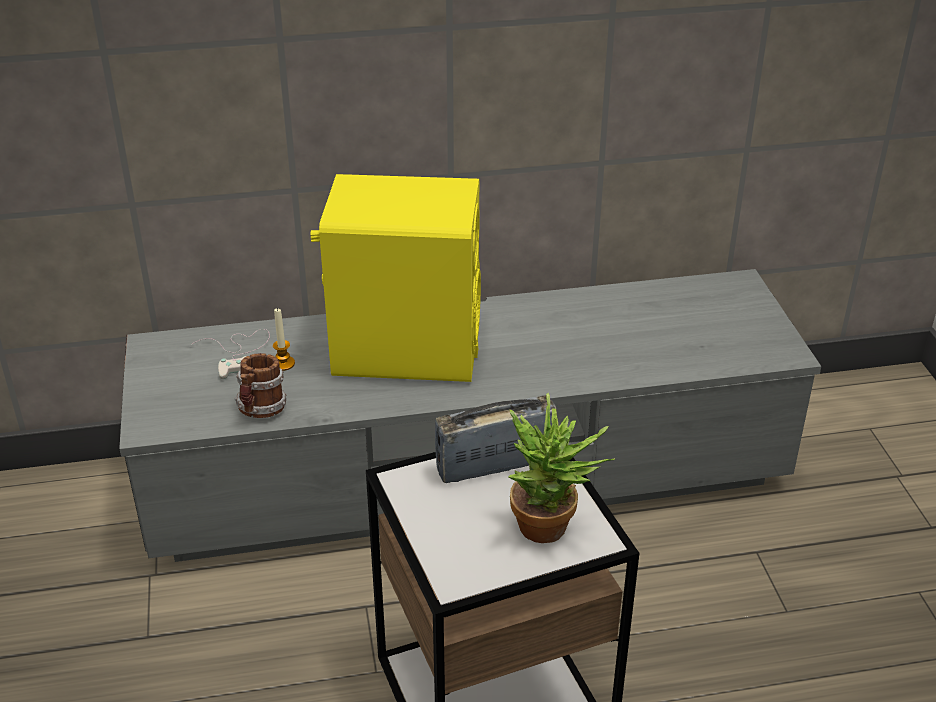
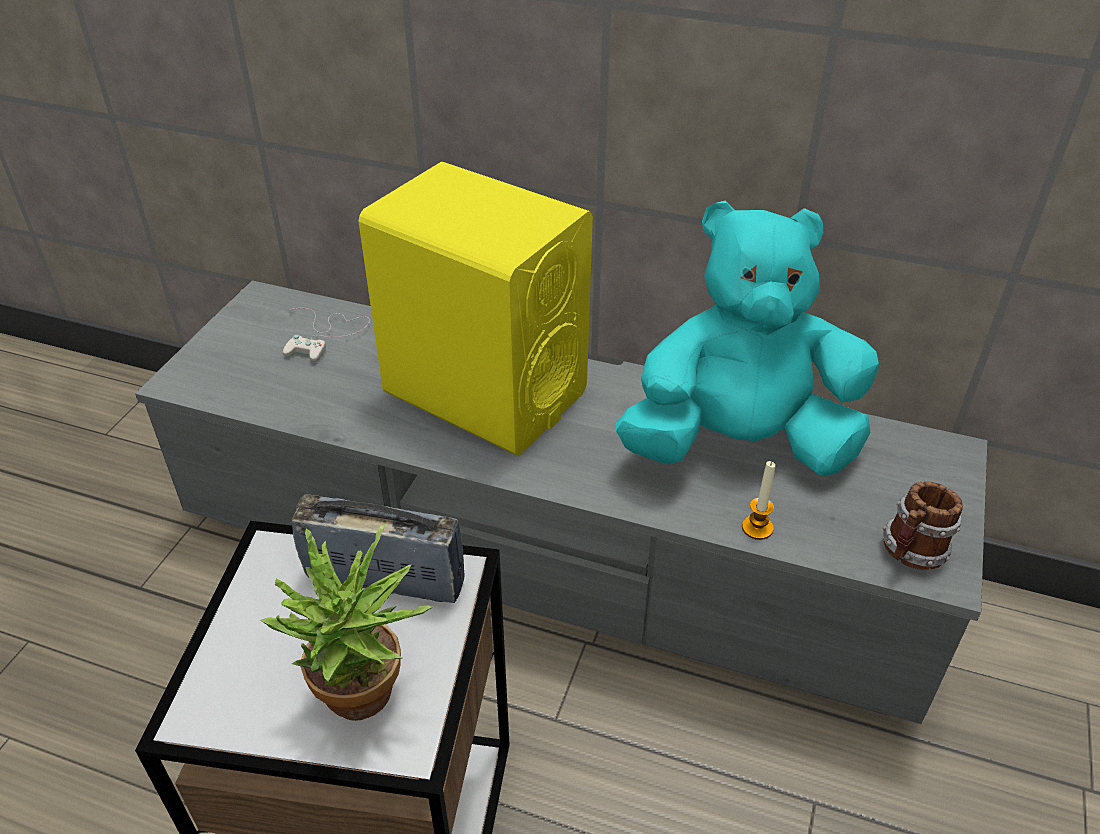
camera: 30 degrees right, 5 degrees up
mug [235,353,286,418] -> mug moved to [883,481,963,570]
candle [273,308,295,371] -> candle moved to [742,461,775,540]
none -> turquoise plush toy [616,201,879,477]

